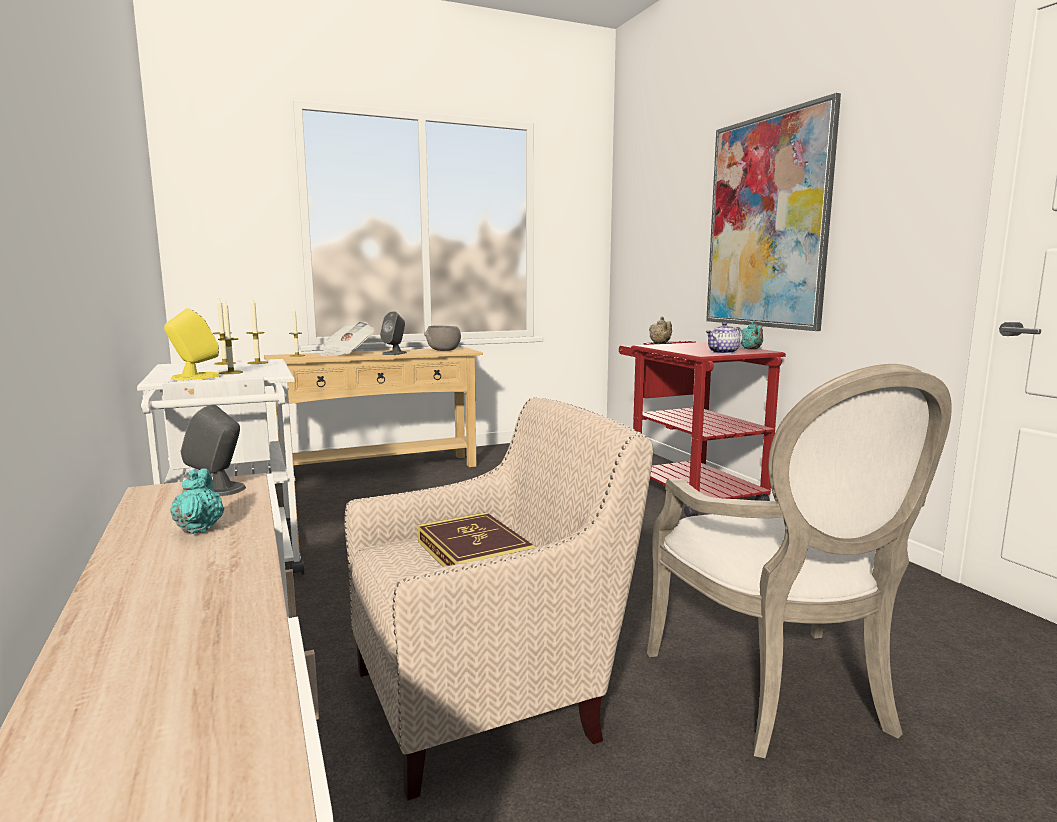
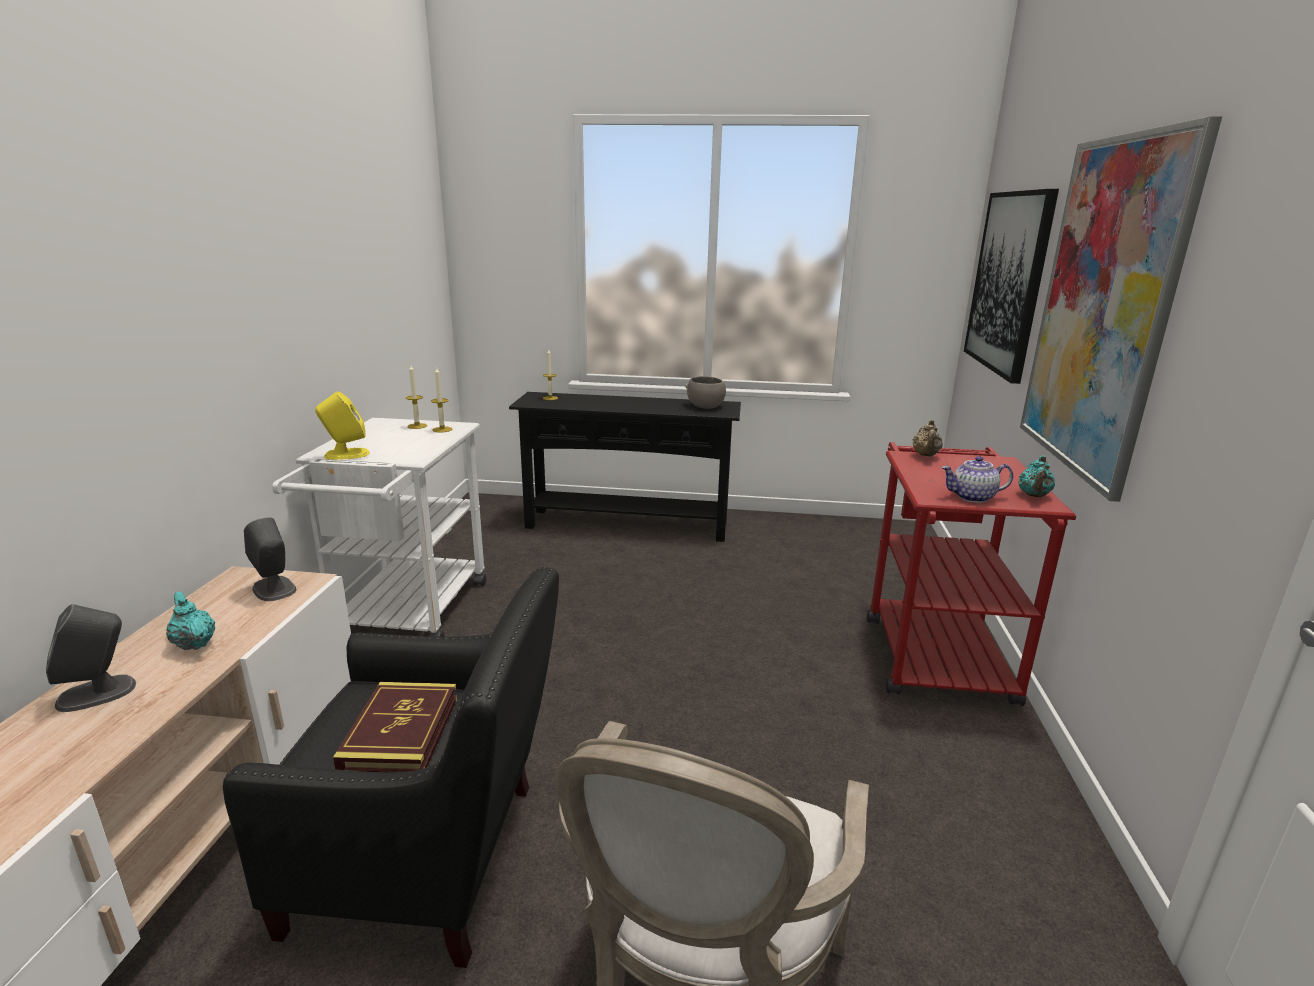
camera: 30 degrees right, 10 degrees up
turquoise teapot [170,468,224,534] -> turquoise teapot turned 60 degrees counterclockwise [166,592,215,650]
candle [218,301,243,374] -> none
beige console table [264,347,483,467] -> black console table [509,392,741,542]
newspaper [320,322,375,356] -> none
beige armchair [344,397,653,800] -> black armchair [223,567,559,968]
grey speaker [380,311,407,355] -> grey speaker moved to [46,604,136,712]
none -> picture [964,189,1059,384]

